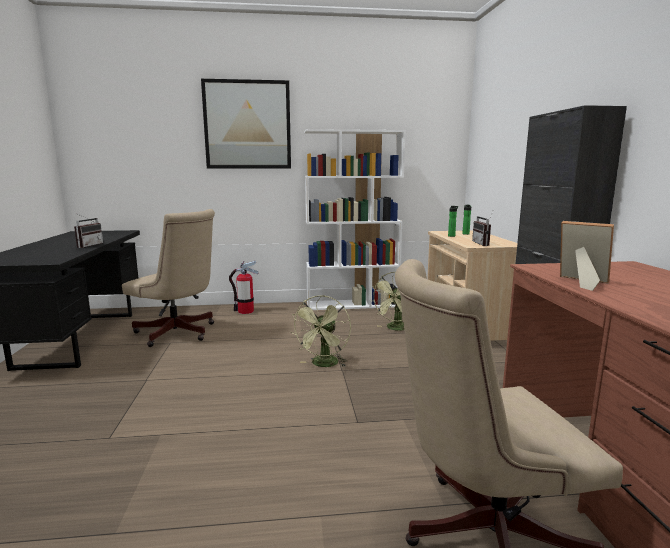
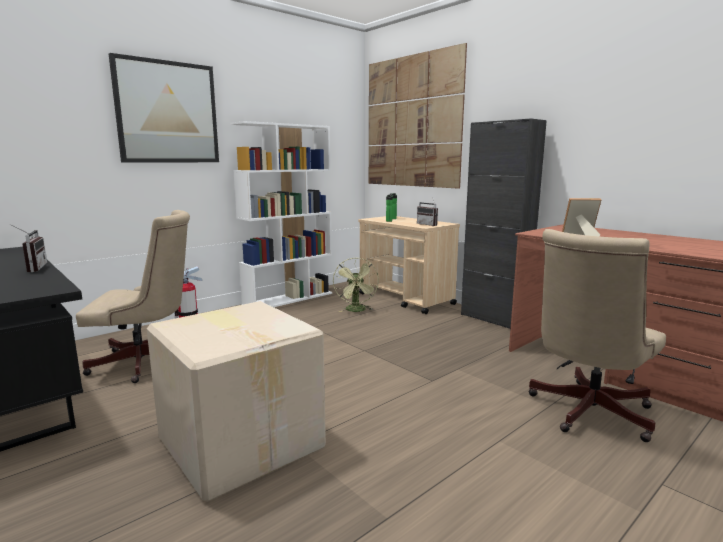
camera: 35 degrees left, 0 degrees up
green fan [291,295,351,367] -> none
none -> cardboard box [147,301,326,502]
none -> picture [369,43,467,189]

